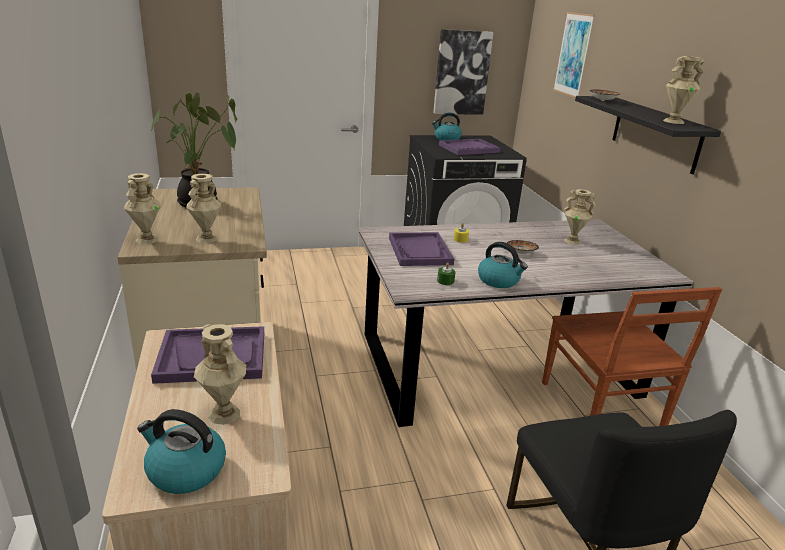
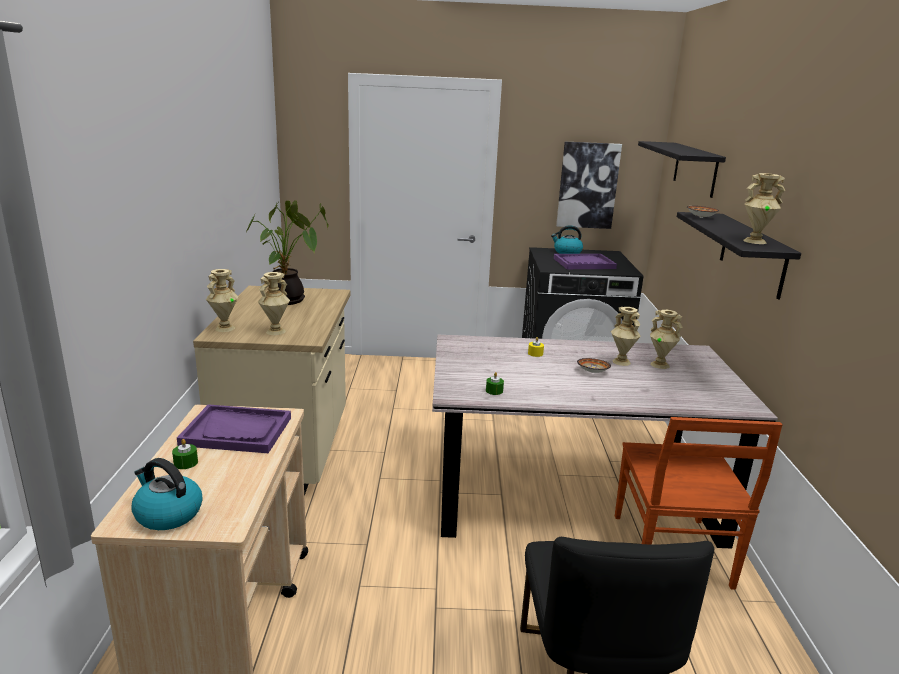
camera: 15 degrees right, 5 degrees down
beige vase [194,324,246,425] -> beige vase moved to [611,307,641,366]
purple tray [389,232,454,266] -> none
kettle [478,242,528,288] -> none
picture [553,12,595,98] -> black shelf [638,141,726,198]
none -> green candle [172,439,198,469]

